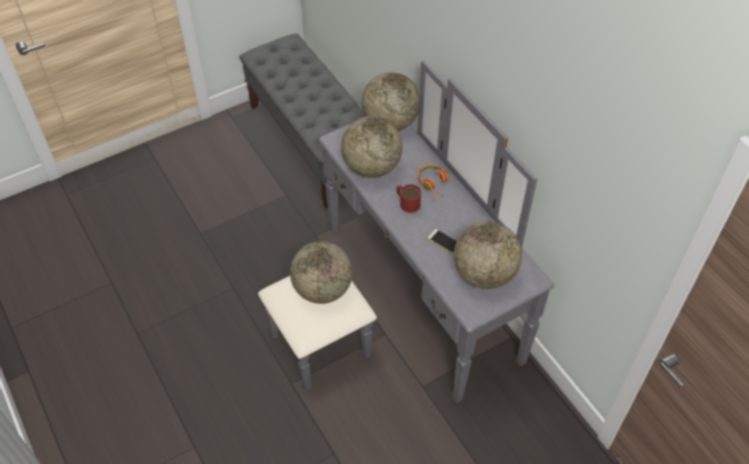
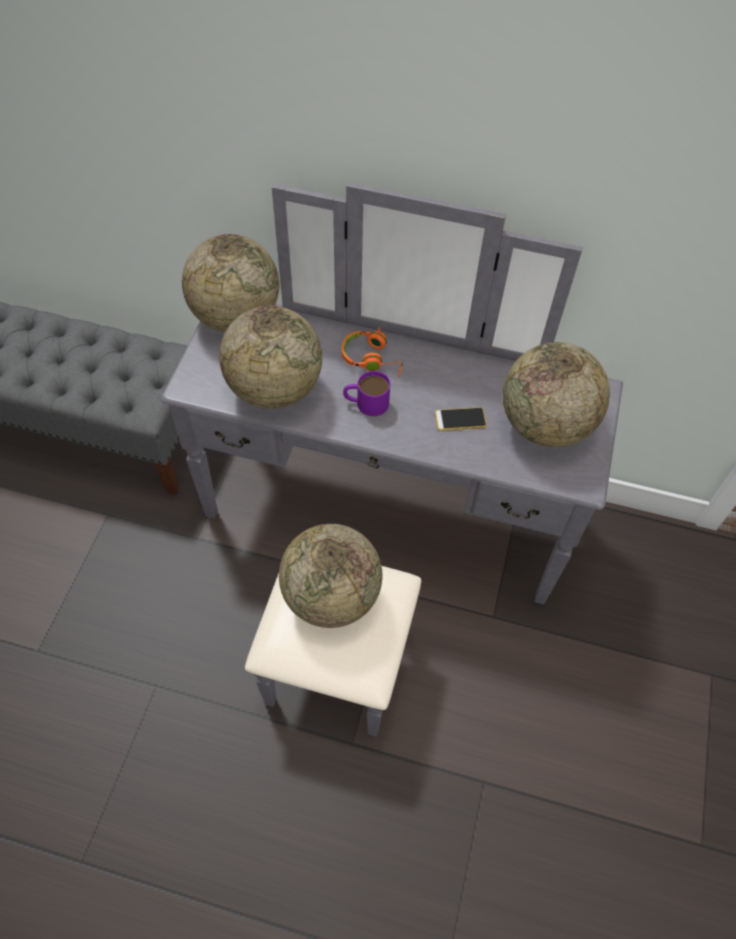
camera: 45 degrees left, 5 degrees up
red mug [397,184,421,213] -> purple mug [343,371,390,416]

